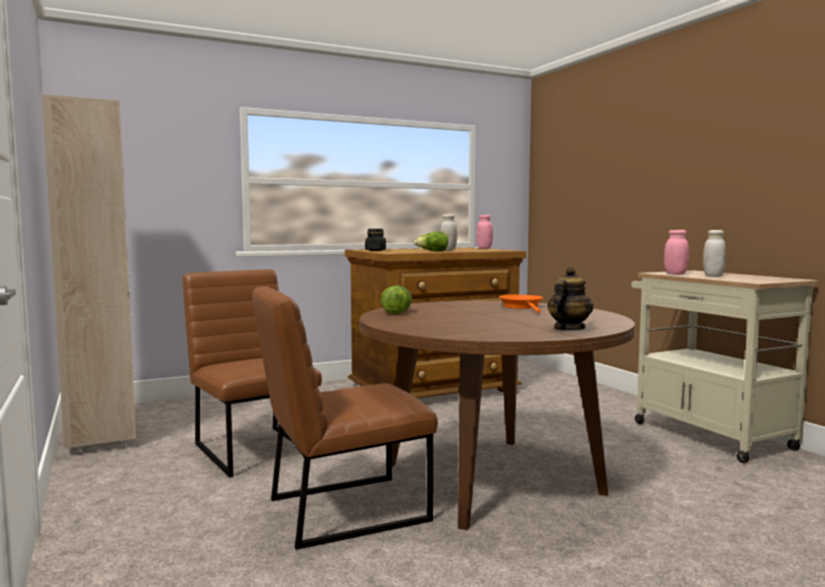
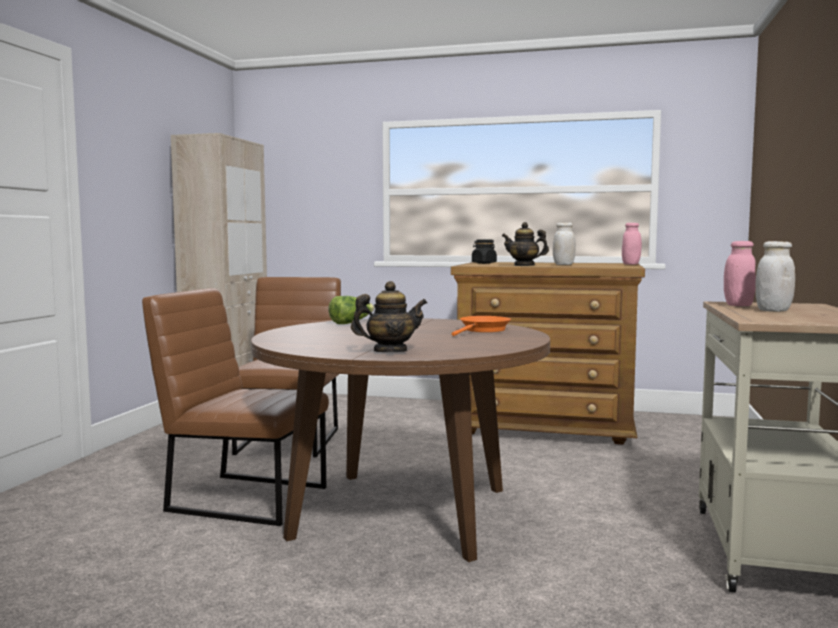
camera: 40 degrees right, 0 degrees up
lettuce [414,232,448,252] -> teapot [502,222,549,266]

